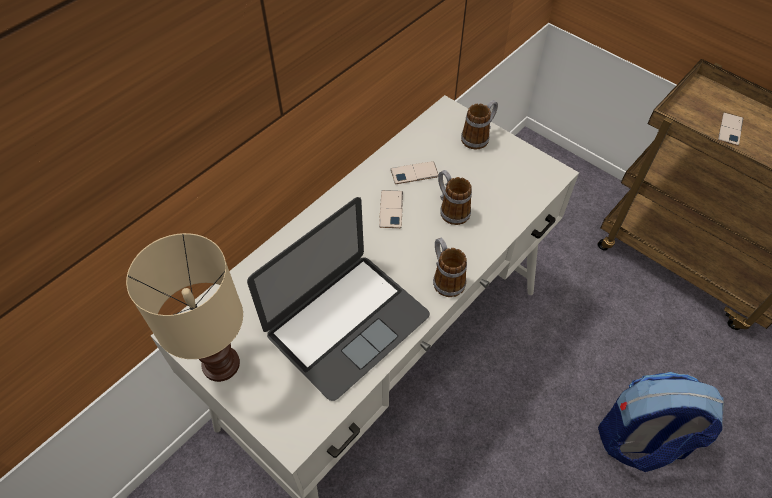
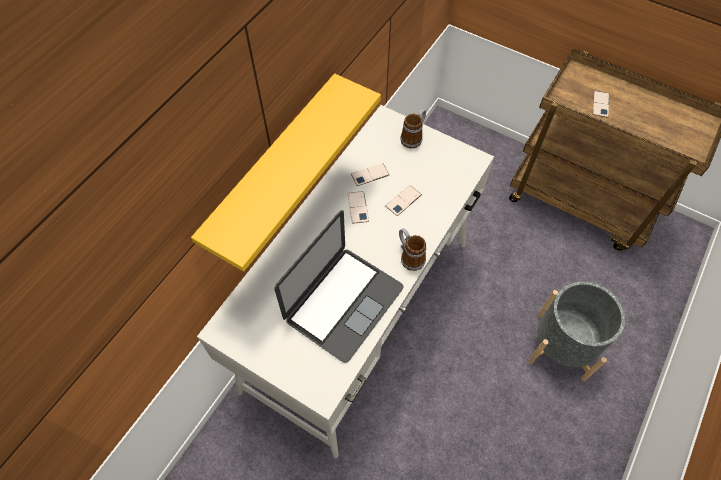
camera: 10 degrees left, 5 degrees up
beige table lamp [126,233,243,382] -> none
mug [438,170,472,225] -> phone [385,185,422,216]
backpack [598,372,724,472] -> grey planter [528,281,625,381]
none -> yellow shelf [191,74,381,272]

